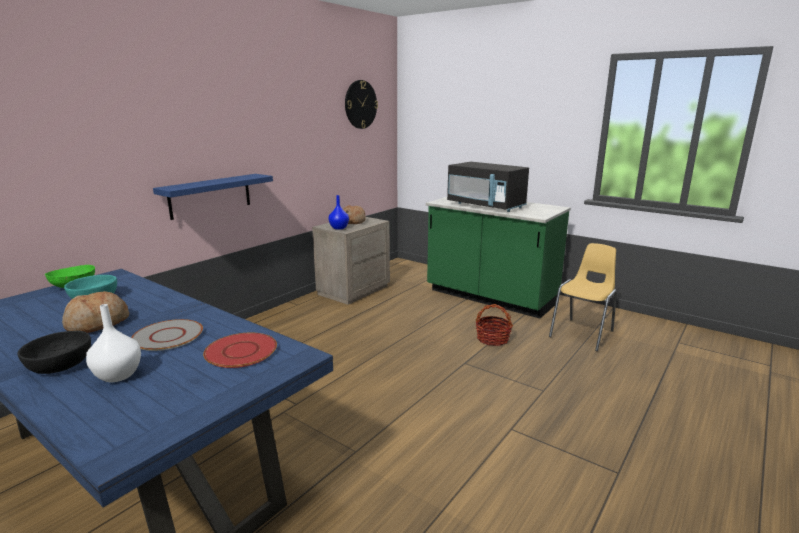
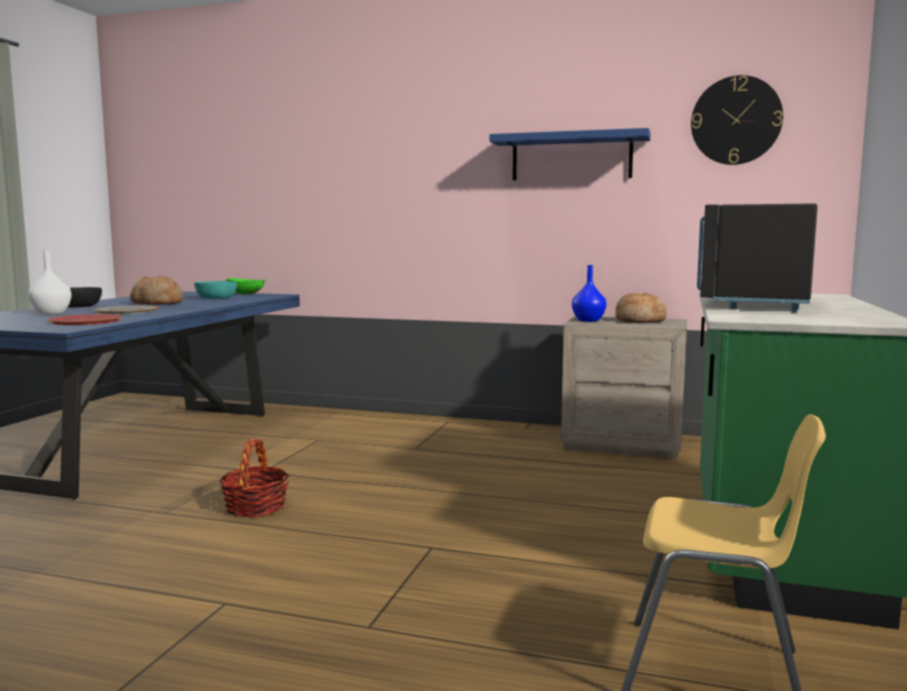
camera: 70 degrees right, 10 degrees down
blue shelf [153,174,273,220] -> blue shelf moved to [489,128,651,180]
basket [476,304,513,346] -> basket moved to [219,439,289,517]

